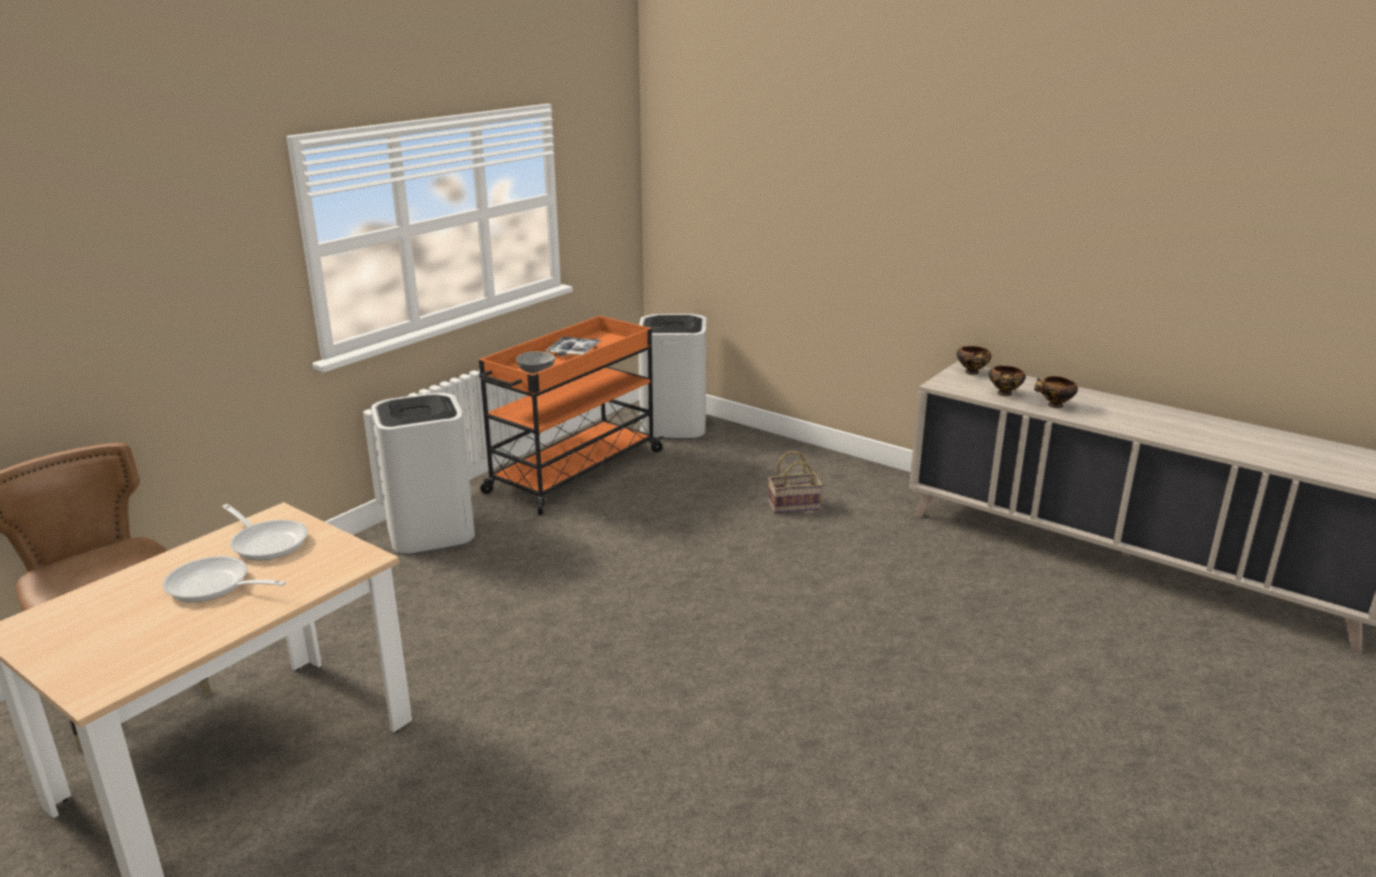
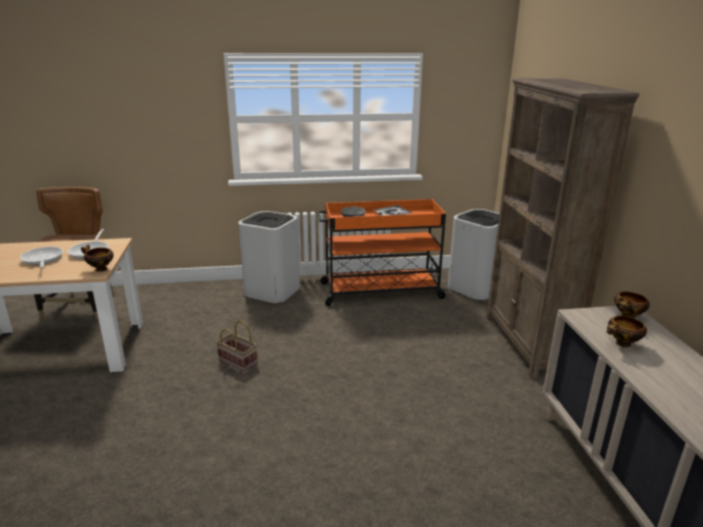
camera: 45 degrees right, 0 degrees up
basket [768,451,822,514] -> basket moved to [216,321,258,372]
bowl [1034,376,1078,408] -> bowl moved to [81,245,114,272]
none -> brown bookcase [486,78,639,379]

